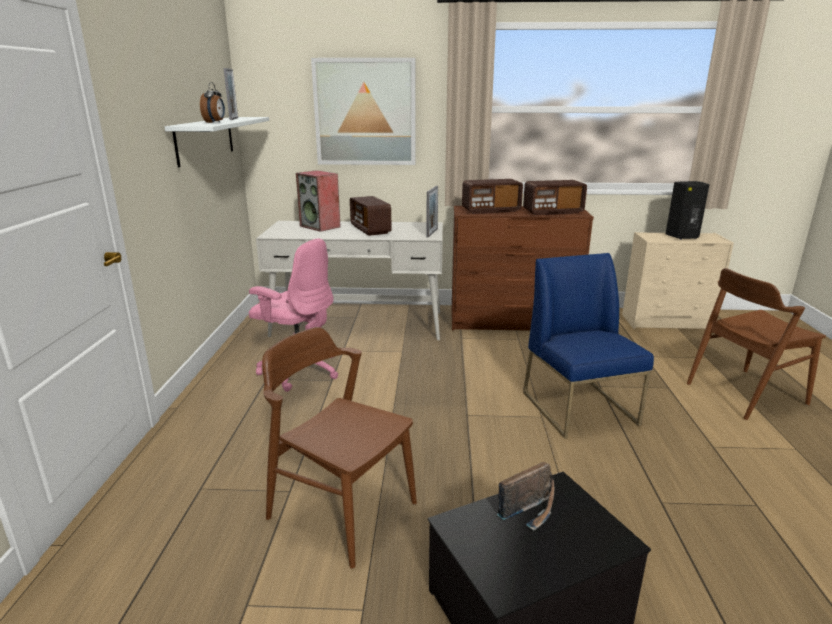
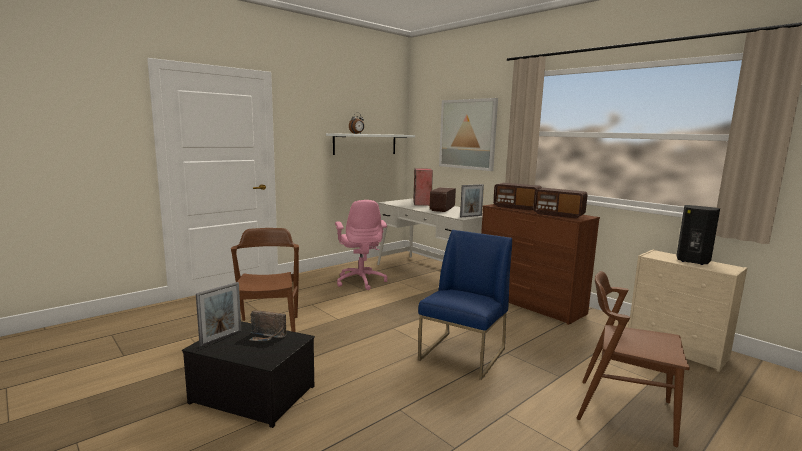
camera: 45 degrees right, 10 degrees down
picture frame [224,68,238,120] -> picture frame moved to [196,282,242,347]

